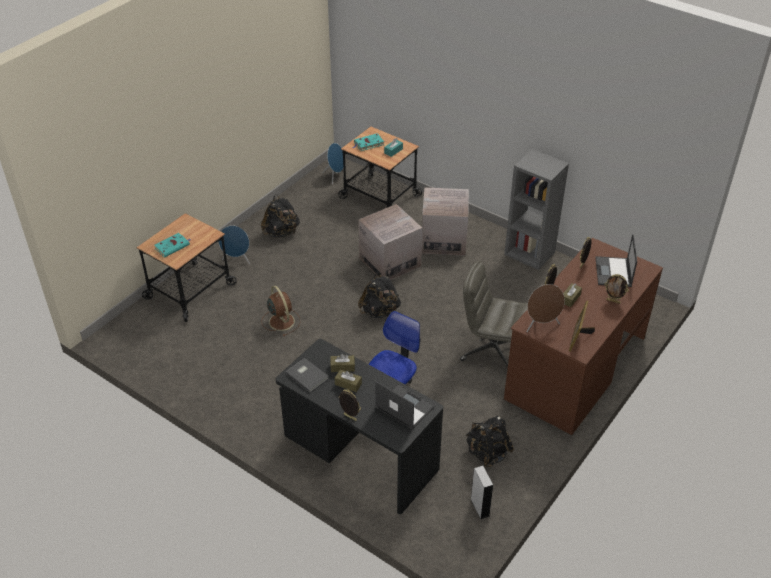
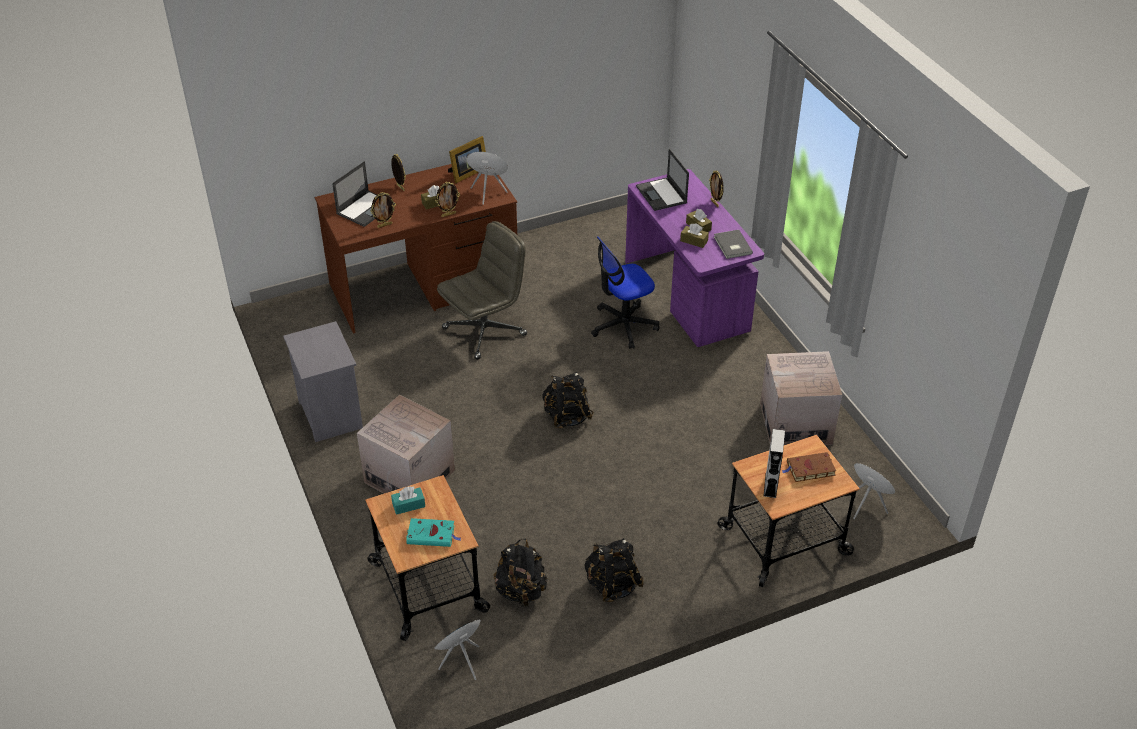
camera: 150 degrees left, 0 degrees up
turquoise book [154,233,190,257] -> brown book [782,452,836,482]
blue speaker [218,225,250,264] -> blue speaker moved to [853,463,895,519]
brown fan [262,286,301,336] -> none
black desk [276,339,443,514] -> purple desk [625,169,764,347]
cardboard box [358,204,423,280] -> cardboard box moved to [760,351,842,445]
grey office chair [460,261,528,367] -> grey office chair turned 90 degrees counterclockwise [437,221,527,360]
black backpack [466,416,514,467] -> black backpack moved to [493,539,547,606]
grey speaker [470,466,493,519] -> grey speaker moved to [764,429,785,498]
grey bookcase [504,149,569,270] -> grey nightstand [283,321,363,442]

